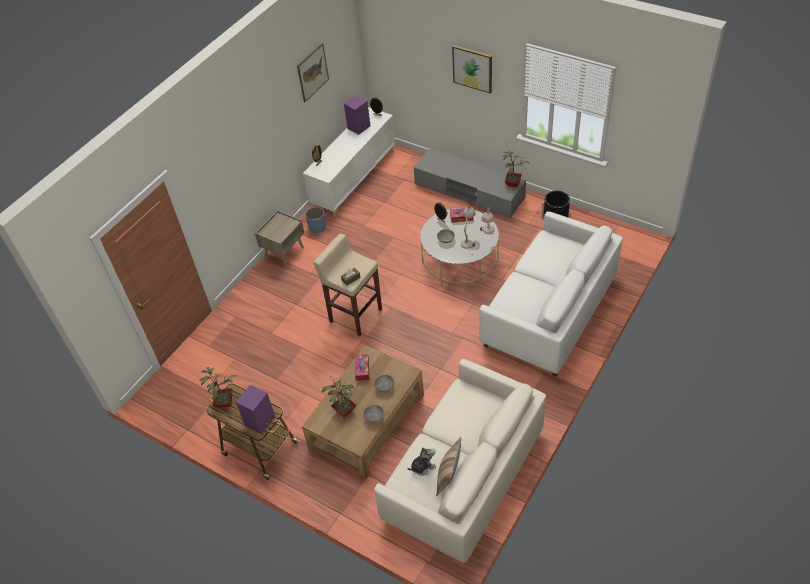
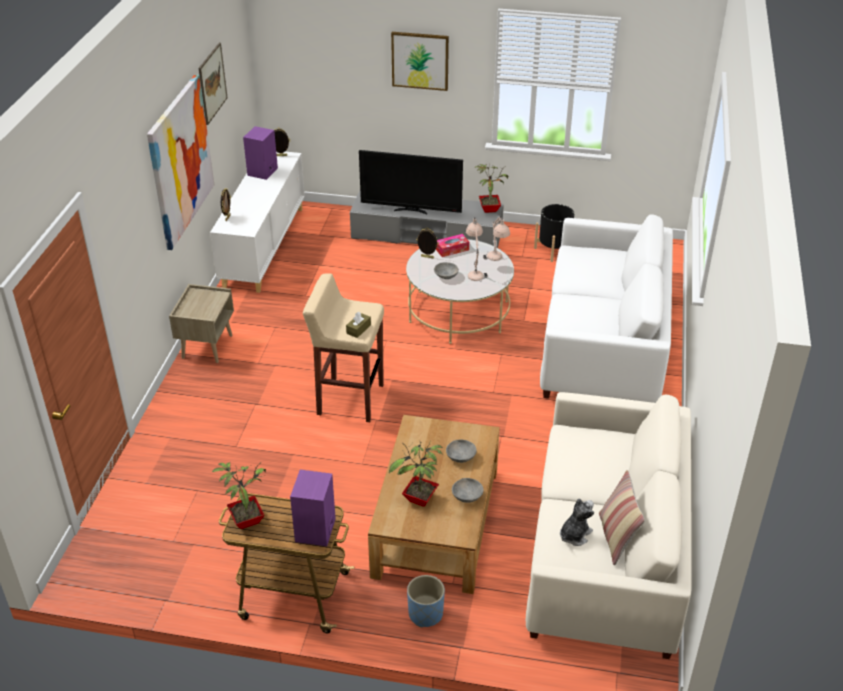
camera: 25 degrees left, 10 degrees down
blue planter [305,207,326,233] -> blue planter moved to [407,575,445,627]
tissue box [355,354,369,381] -> none
none -> picture [147,74,214,250]
none -> television [359,150,463,215]

